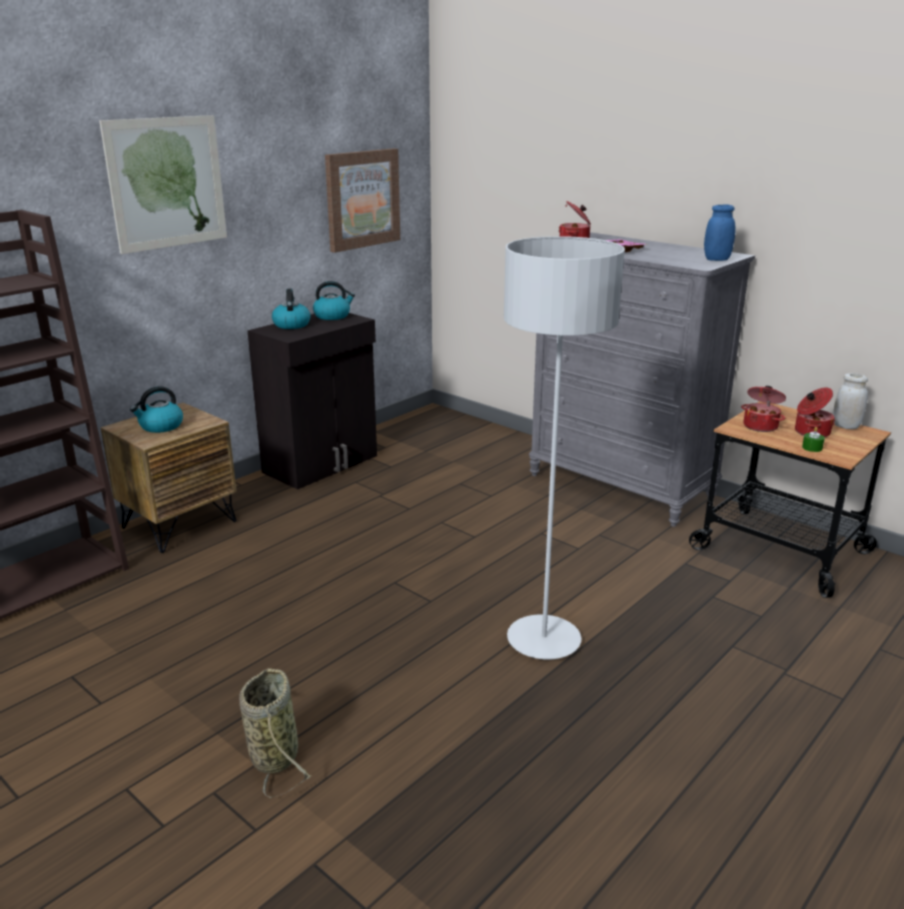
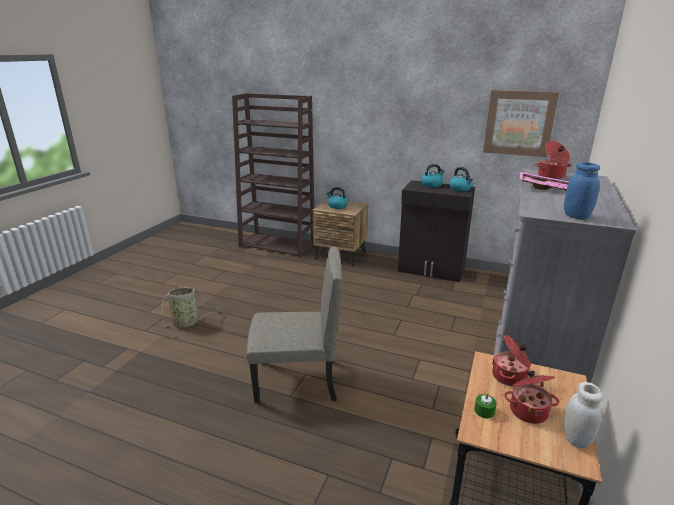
camera: 70 degrees right, 0 degrees up
picture [99,115,227,254] -> none
grey floor lamp [504,236,625,659] -> beige chair [247,247,342,404]

